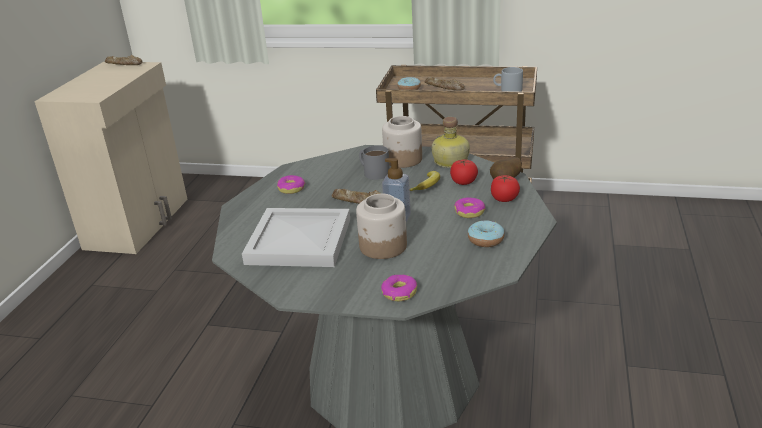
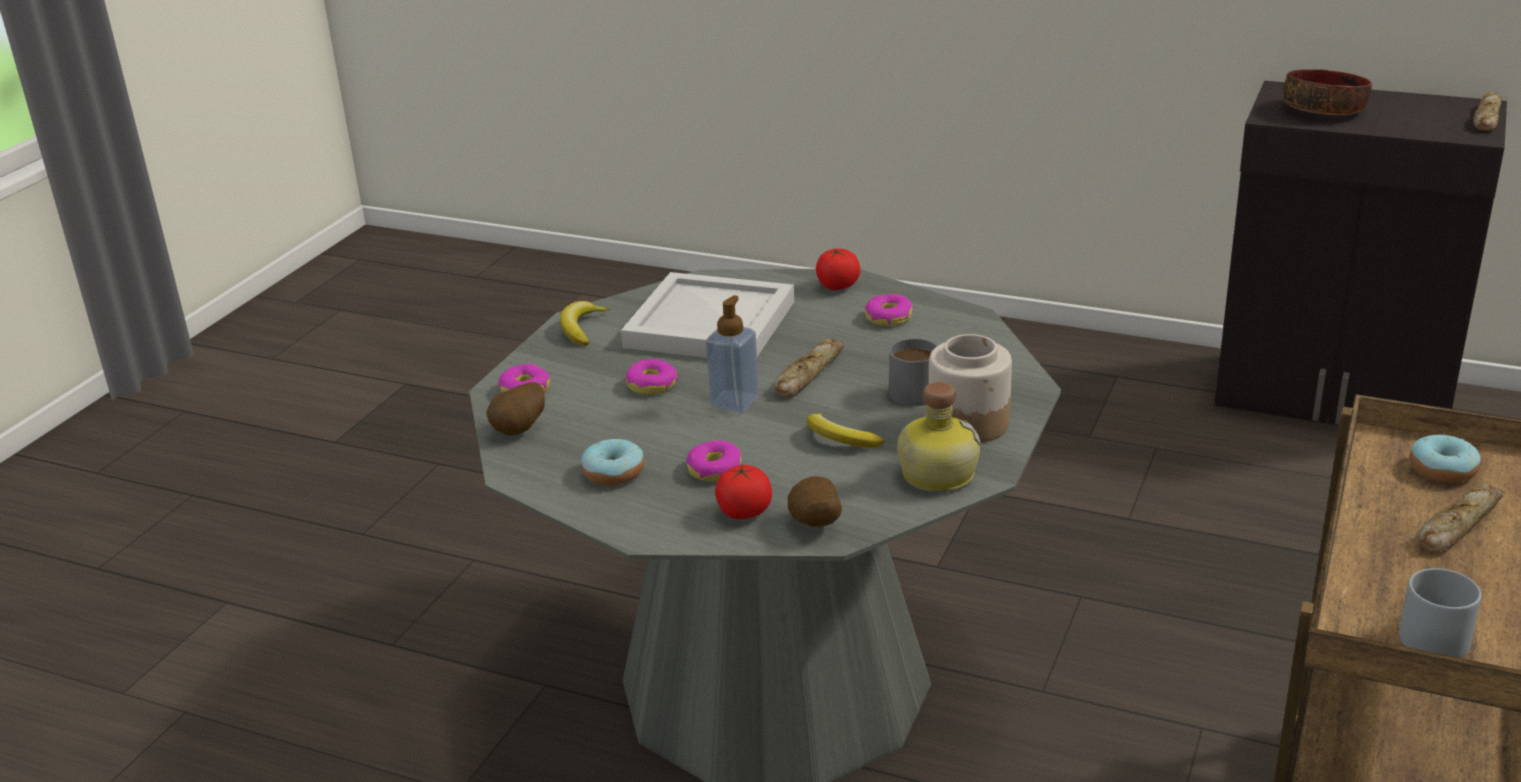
camera: 100 degrees right, 0 degrees up
beige cabinet [34,62,188,254] -> black cabinet [1214,81,1507,425]
jar [356,194,407,259] -> donut [626,359,678,395]
tomato [450,160,478,185] -> tomato moved to [816,247,860,290]
none -> potato [486,382,545,435]
none -> banana [560,301,610,346]
none -> bowl [1282,69,1372,115]

